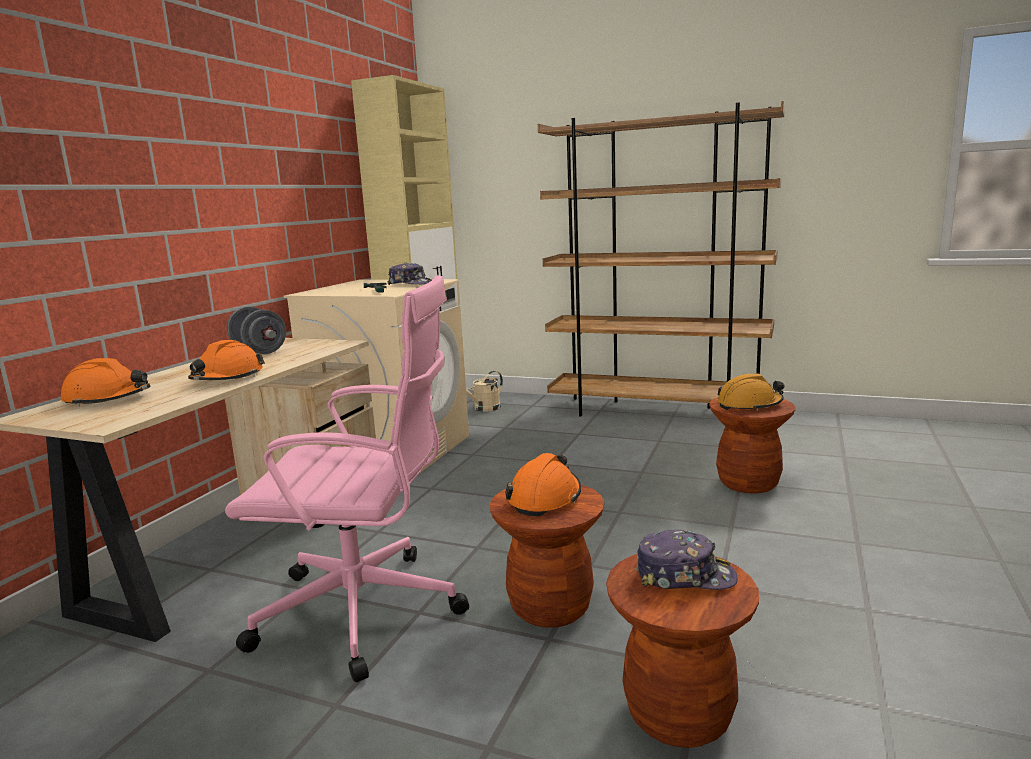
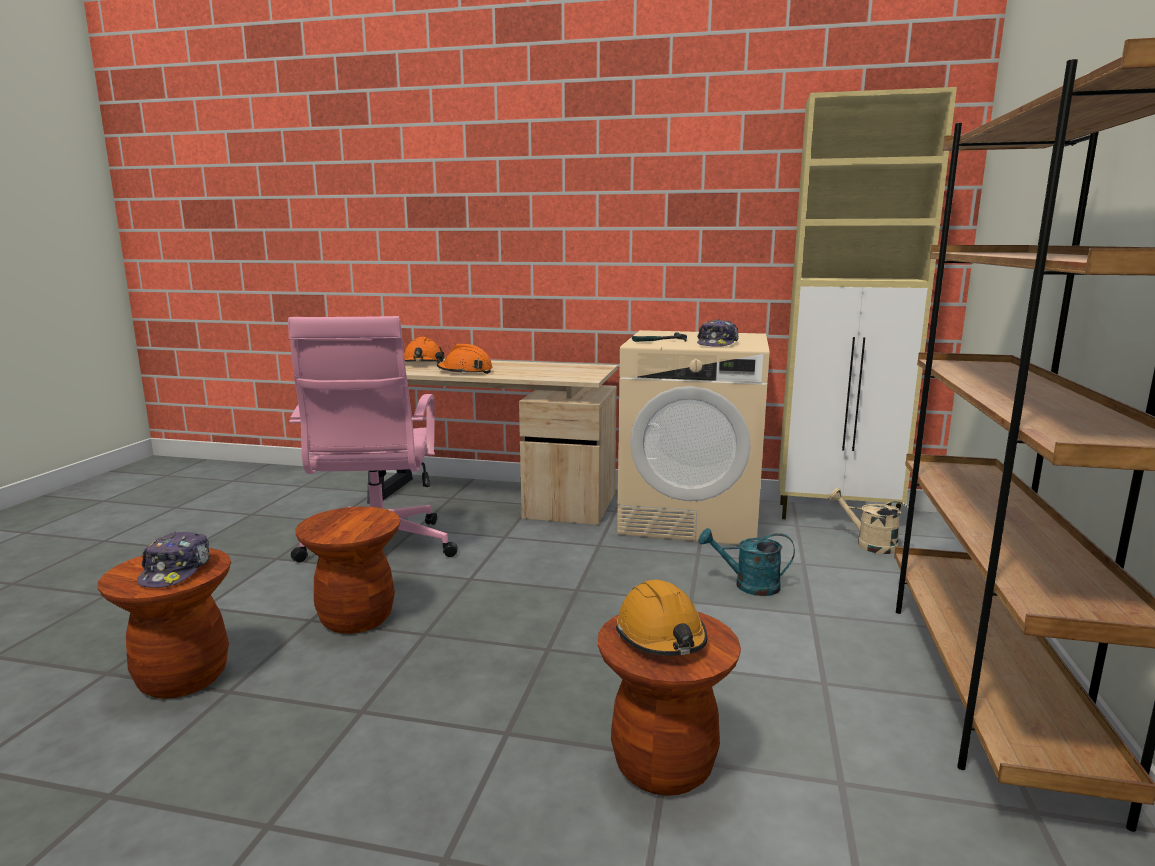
camera: 80 degrees right, 0 degrees up
grey dumbbell [227,306,286,354] -> none
orange hard hat [505,453,581,516] -> none
none -> turquoise watering can [698,528,795,596]

